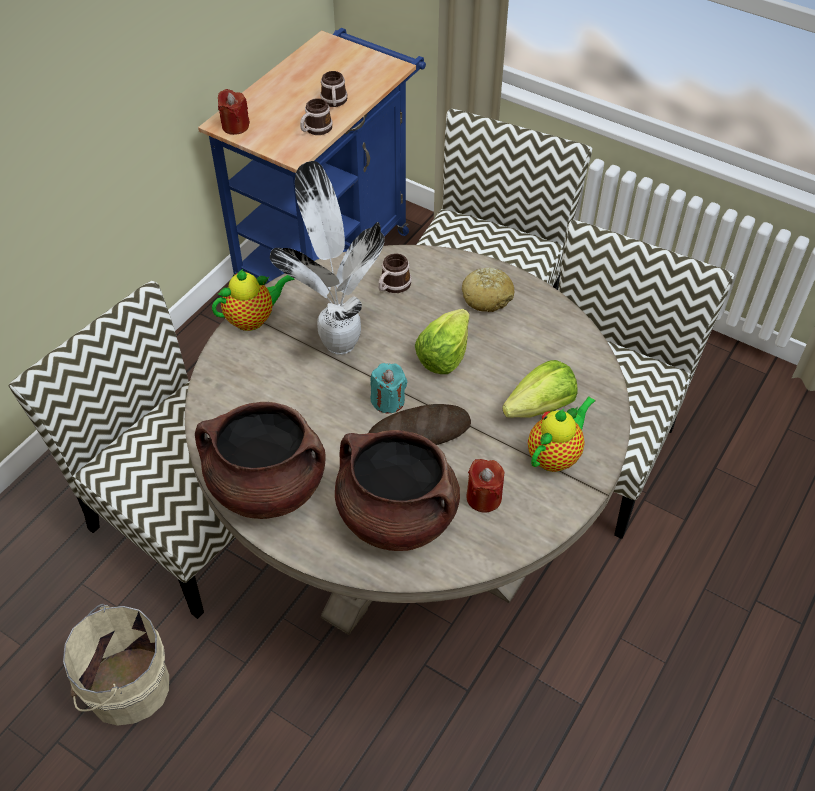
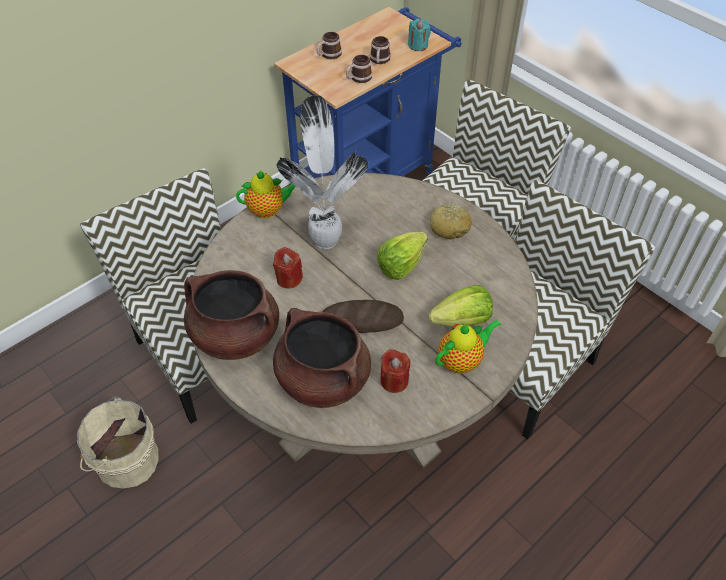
camera: 15 degrees right, 0 degrees up
red candle [218,89,250,135] -> red candle moved to [273,247,303,288]
turquoise candle [370,363,407,413] -> turquoise candle moved to [408,19,431,51]
mug [378,253,412,293] -> mug moved to [317,32,342,59]

